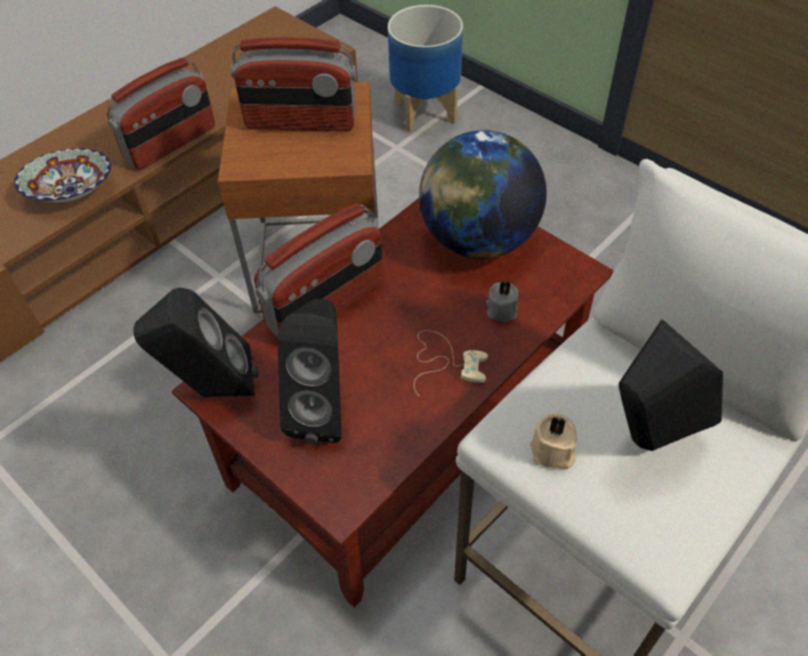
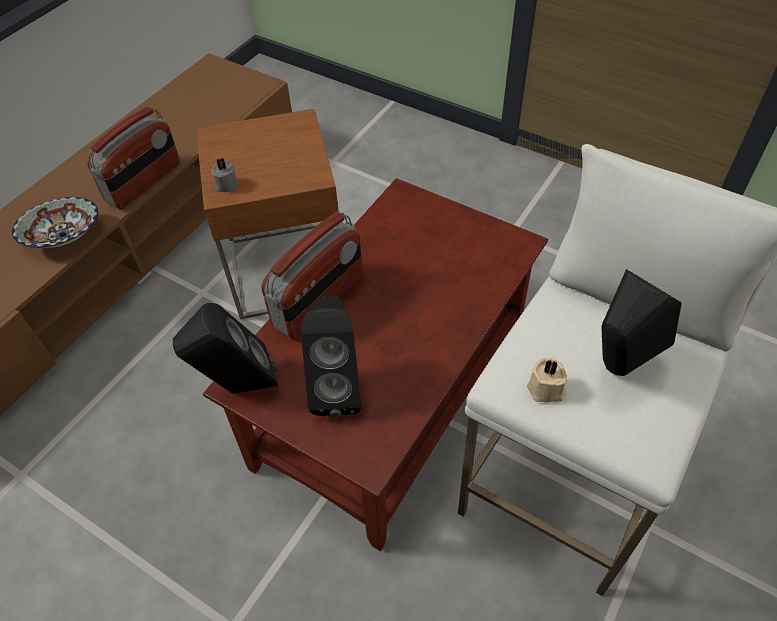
camera: 10 degrees left, 0 degrees up
radio [231,37,356,131] -> none
planter [388,5,463,132] -> none
beige game controller [414,330,488,396] -> none
globe [419,130,547,259] -> none
grey candle [486,280,518,322] -> grey candle moved to [211,158,239,192]

